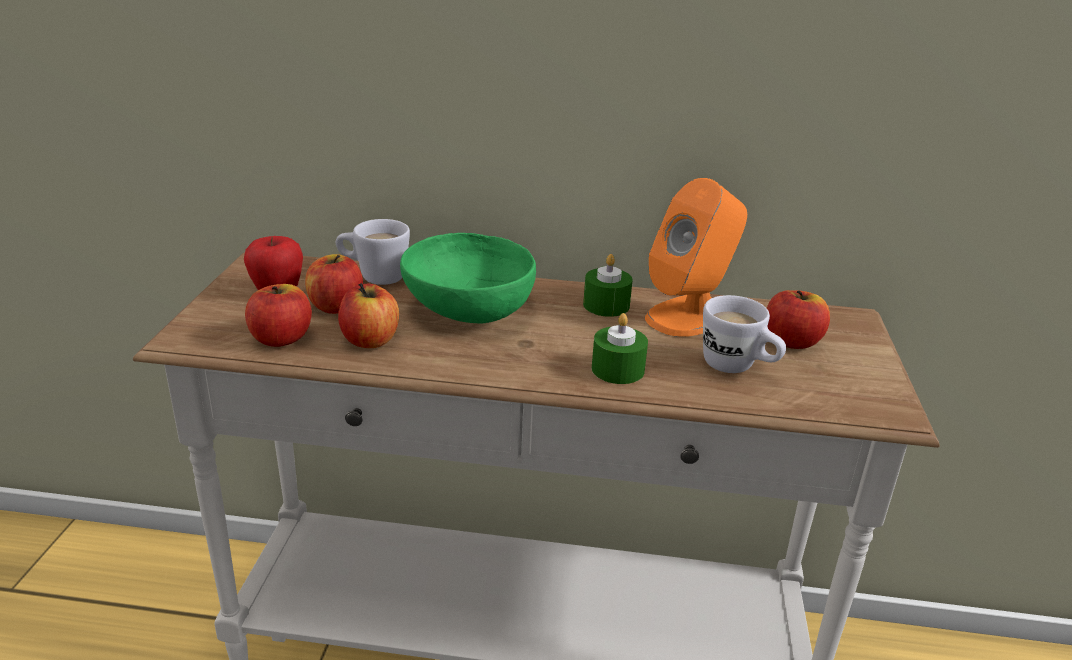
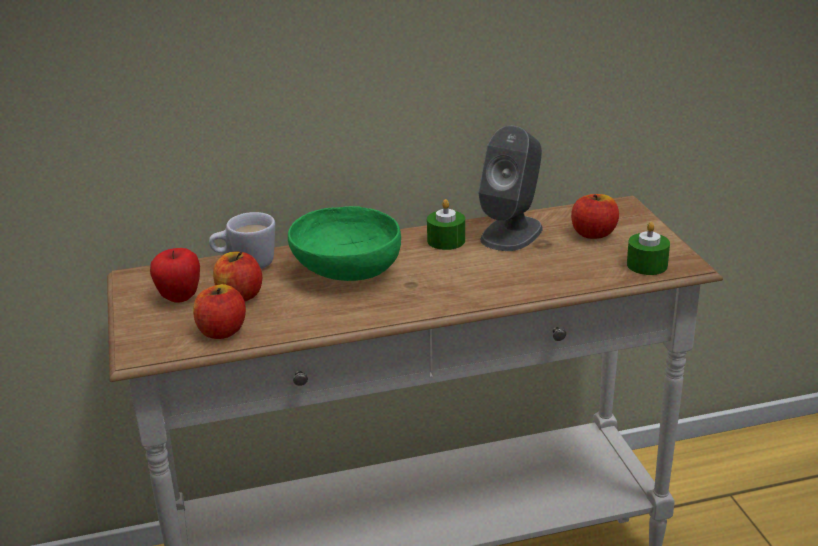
camera: 20 degrees left, 0 degrees up
apple [338,283,399,348] -> none
green candle [592,313,648,384] -> green candle moved to [627,222,670,275]
orange speaker [645,178,747,337] -> grey speaker [479,125,543,251]
white mug [703,295,786,373] -> none

